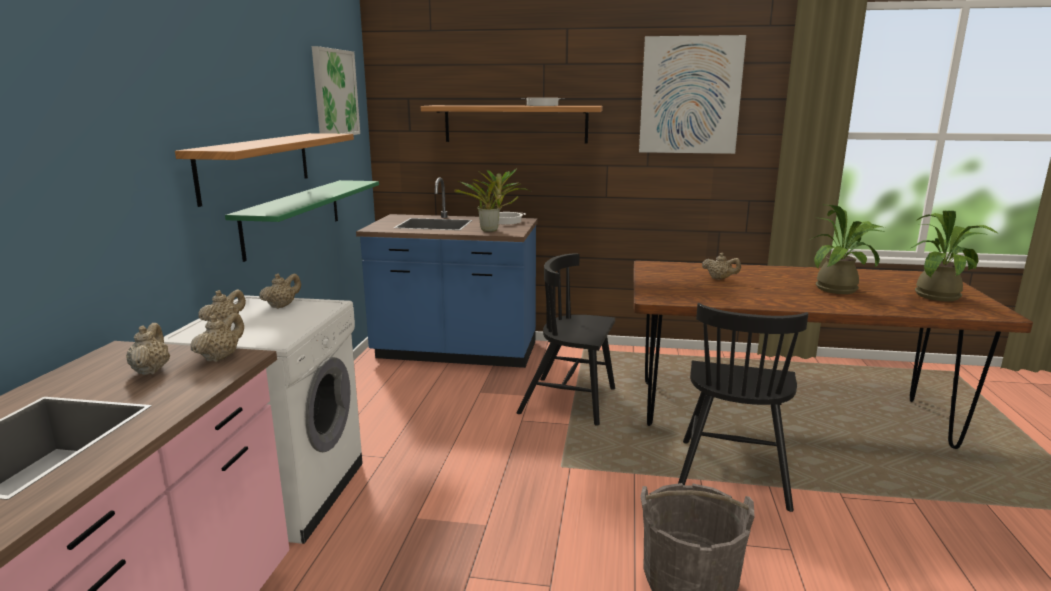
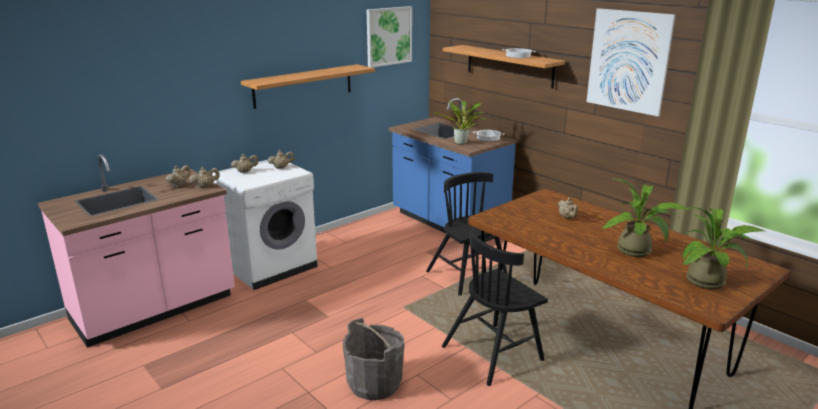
camera: 40 degrees right, 5 degrees up
green shelf [225,180,379,262] -> none

